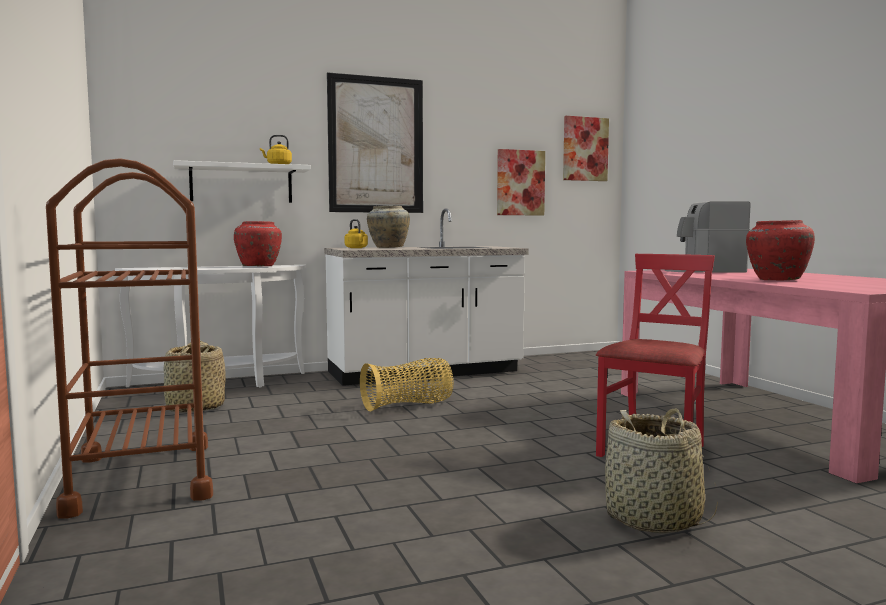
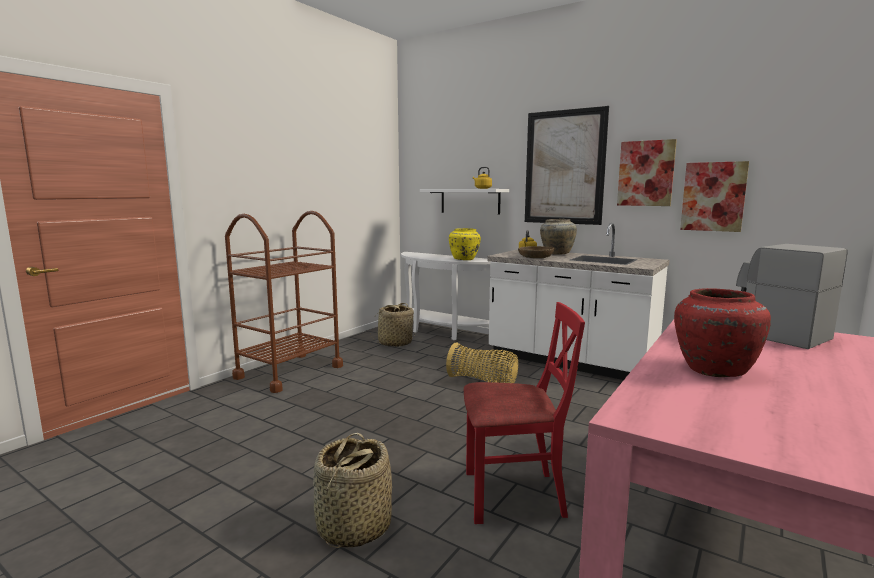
camera: 55 degrees right, 5 degrees up
red vase [234,221,282,266] -> yellow vase [449,228,481,260]
picture [563,116,609,181] -> picture moved to [617,139,677,206]
none -> brown bowl [518,246,554,258]

